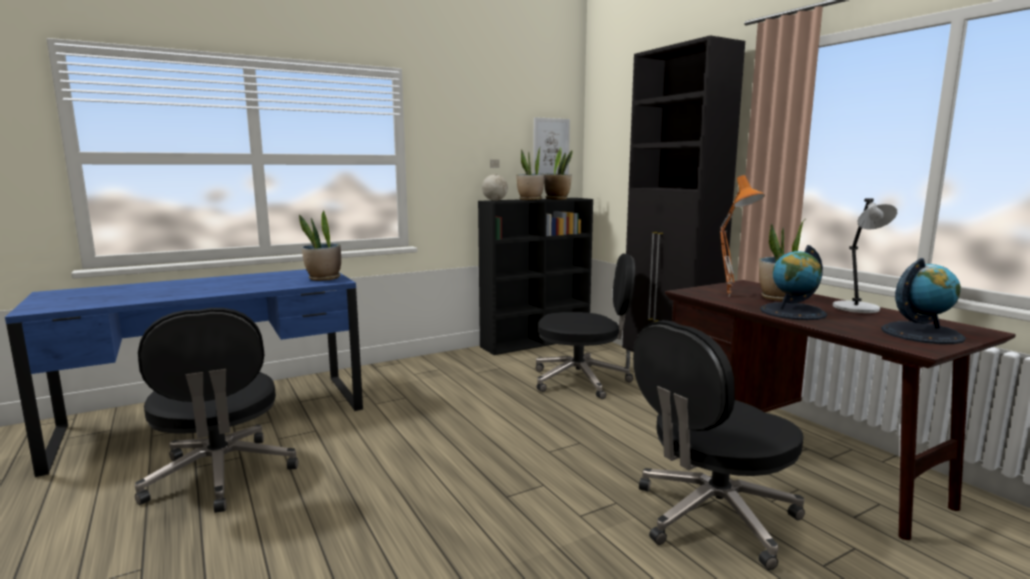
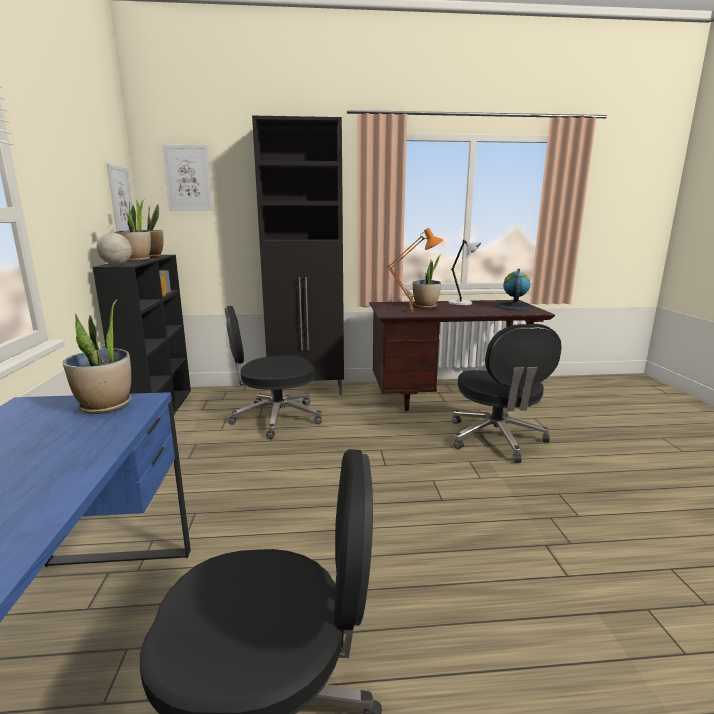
camera: 65 degrees left, 5 degrees up
black office chair [536,254,635,399] -> black office chair turned 135 degrees counterclockwise [224,306,322,439]
globe [760,245,827,320] -> none
none -> picture [162,145,213,211]

